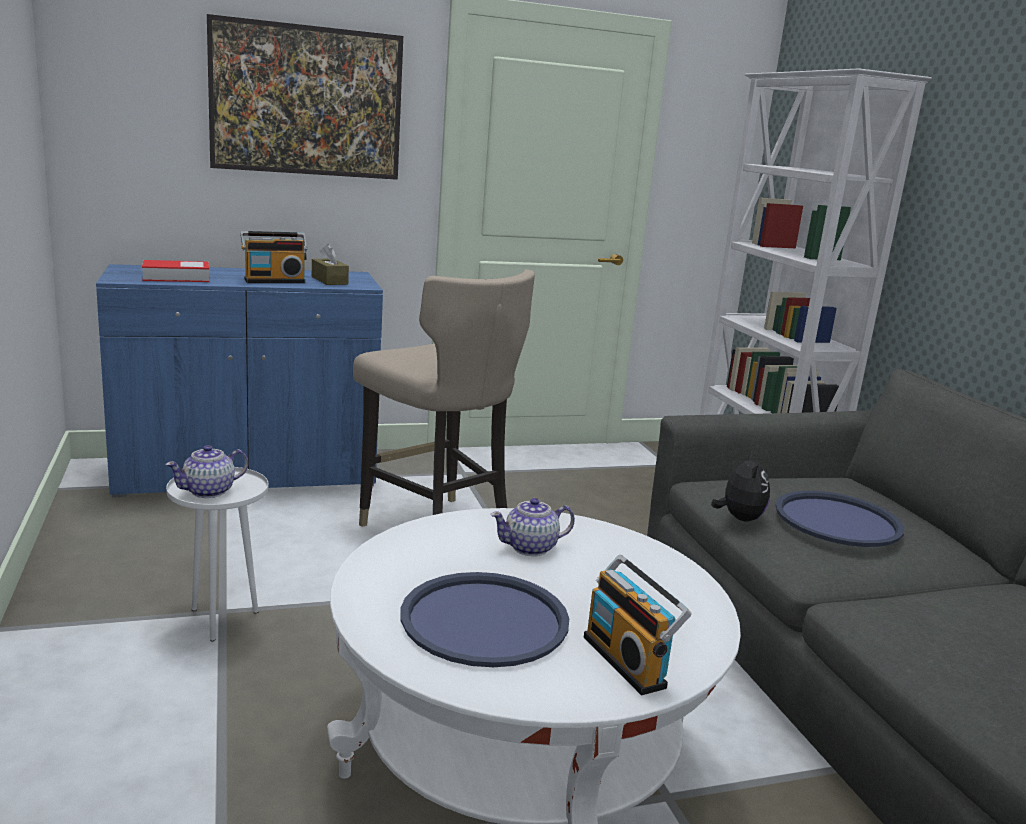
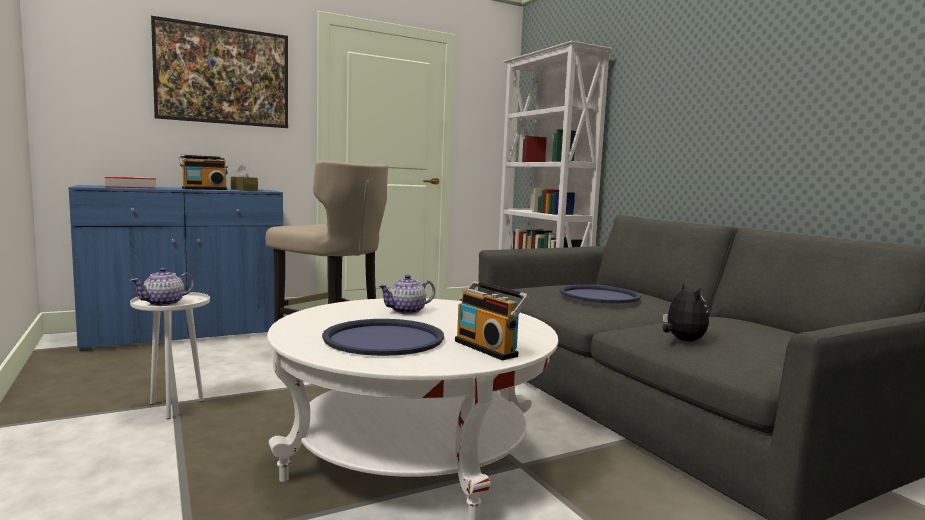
camera: 10 degrees left, 10 degrees down
plush toy [711,451,770,521] -> plush toy moved to [663,282,709,342]

